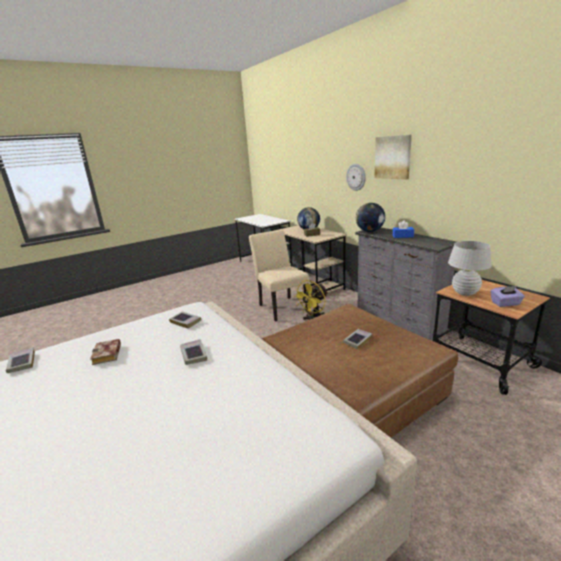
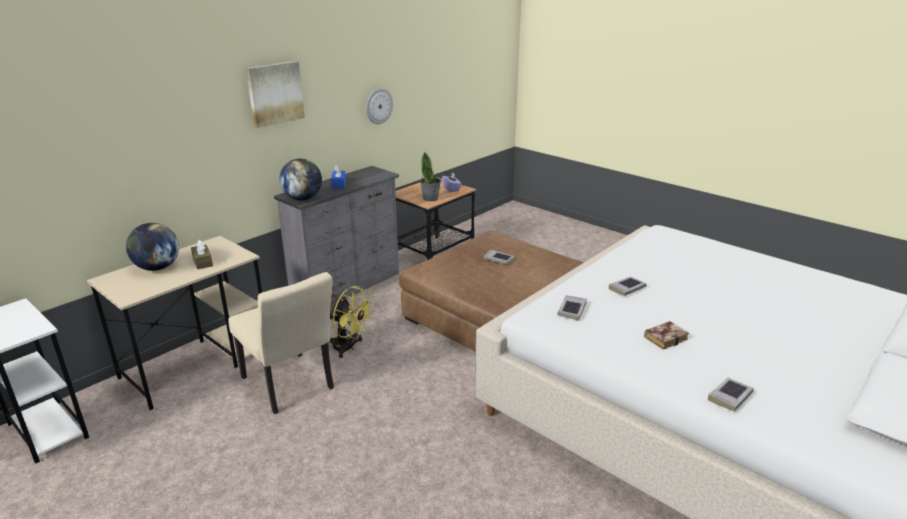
camera: 105 degrees left, 5 degrees up
beige chair [249,229,309,322] -> beige chair turned 90 degrees counterclockwise [228,272,334,414]
wall clock [346,164,366,191] -> wall clock moved to [366,88,393,124]
white table lamp [448,241,492,296] -> potted plant [420,152,441,201]

